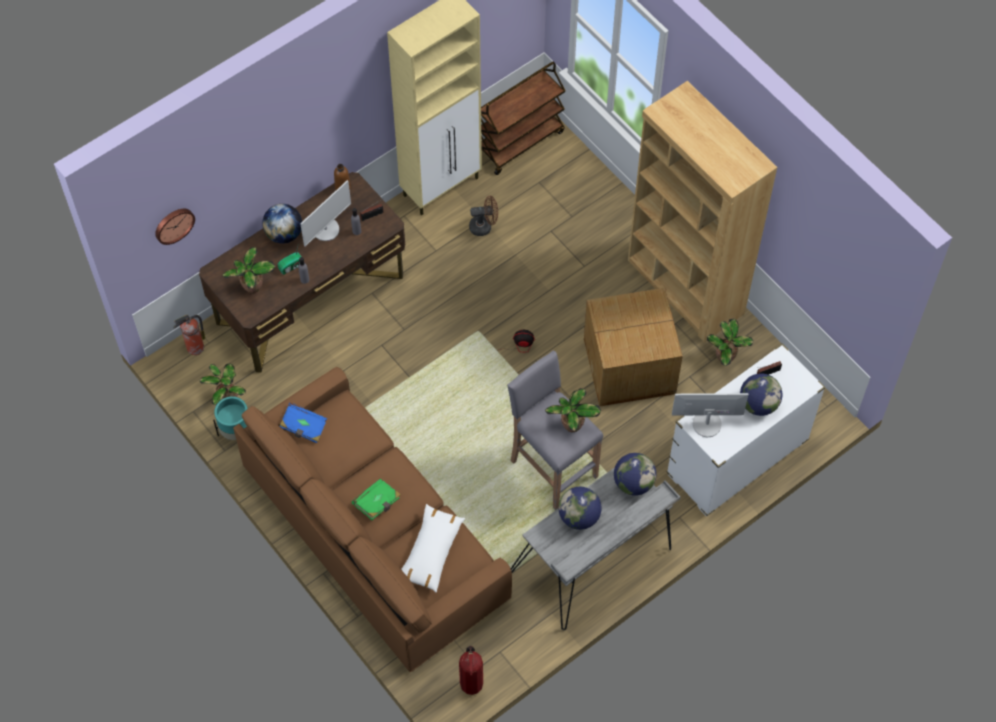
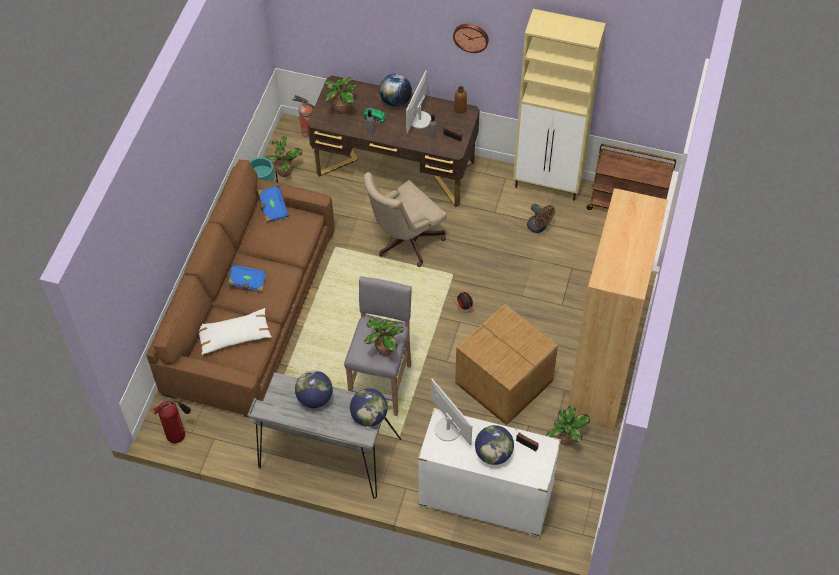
camera: 55 degrees right, 5 degrees down
wall clock [155,209,195,245] -> wall clock moved to [453,24,489,53]
monitor [300,180,351,246] -> monitor turned 105 degrees clockwise [406,70,431,133]
green book [352,478,401,520] -> blue book [228,264,266,293]
none -> beige office chair [363,172,447,267]

